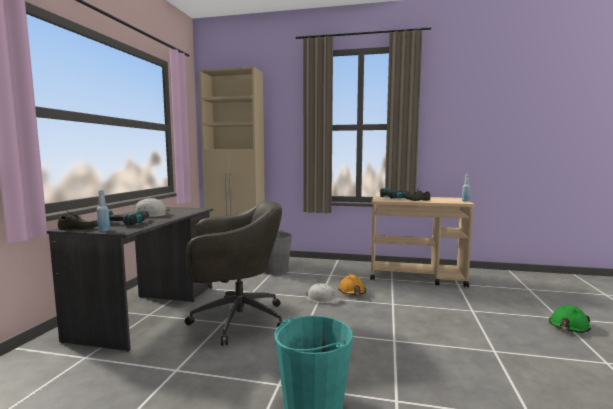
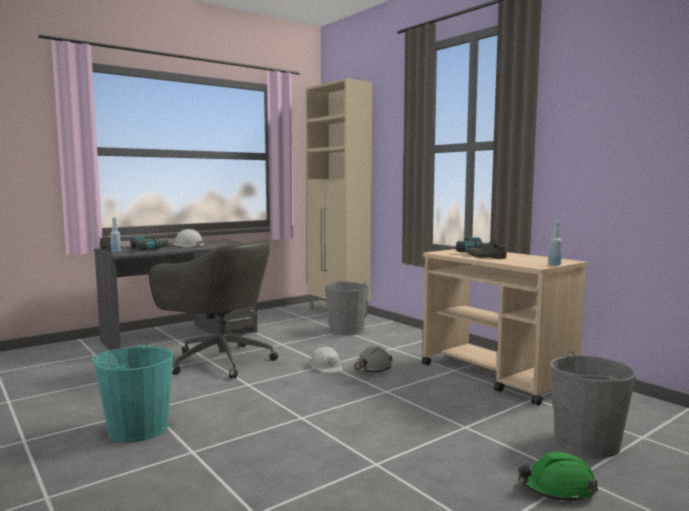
camera: 40 degrees right, 0 degrees up
orange hard hat [338,275,366,295] -> grey hard hat [354,346,393,372]
none -> grey bucket [550,351,636,458]

